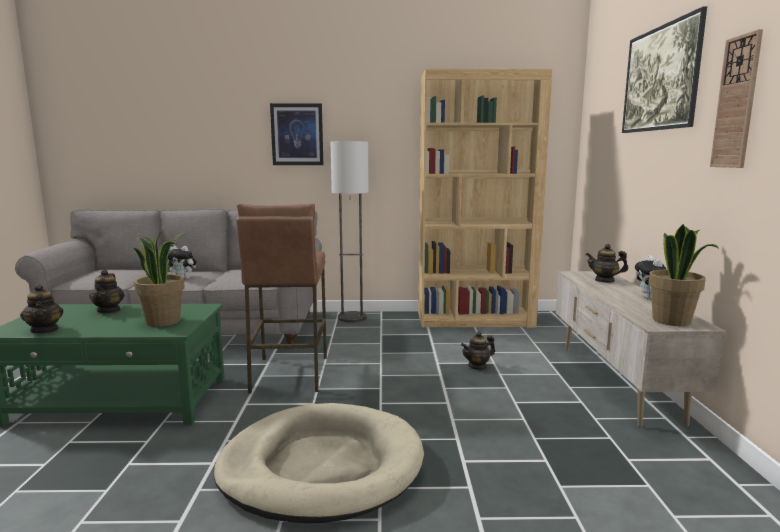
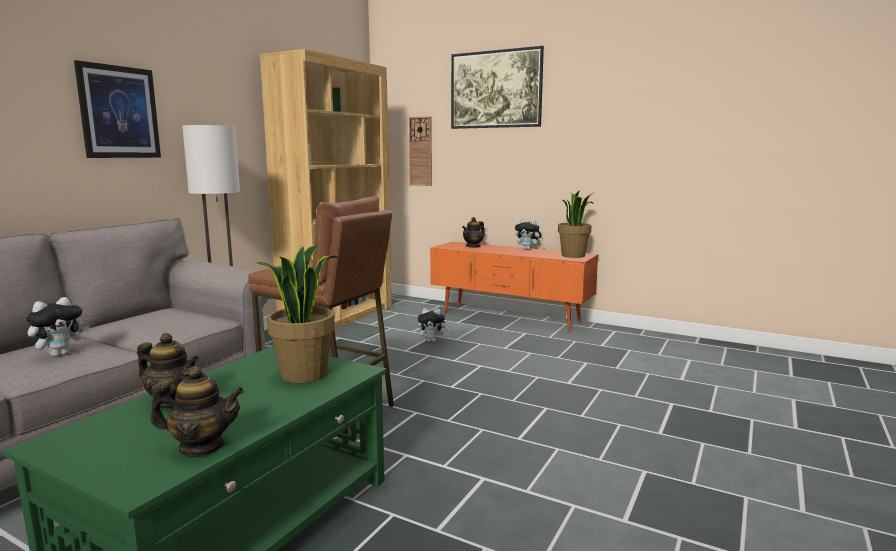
camera: 60 degrees left, 0 degrees up
beige dog bed [214,403,424,523] -> none
teapot [461,331,495,370] -> plush toy [418,308,449,342]
beige tv stand [556,271,726,427] -> orange tv stand [430,242,599,332]
wall clock [710,29,763,168] -> wall clock moved to [409,116,432,186]

